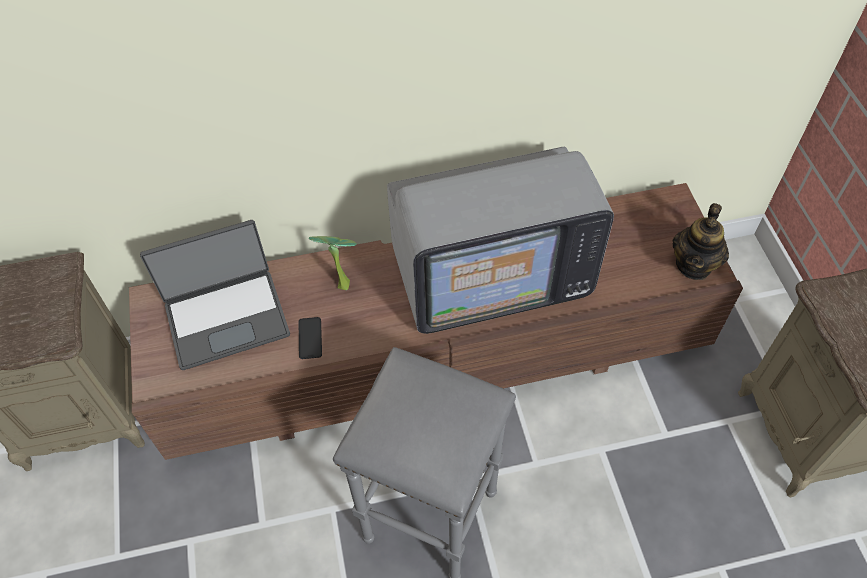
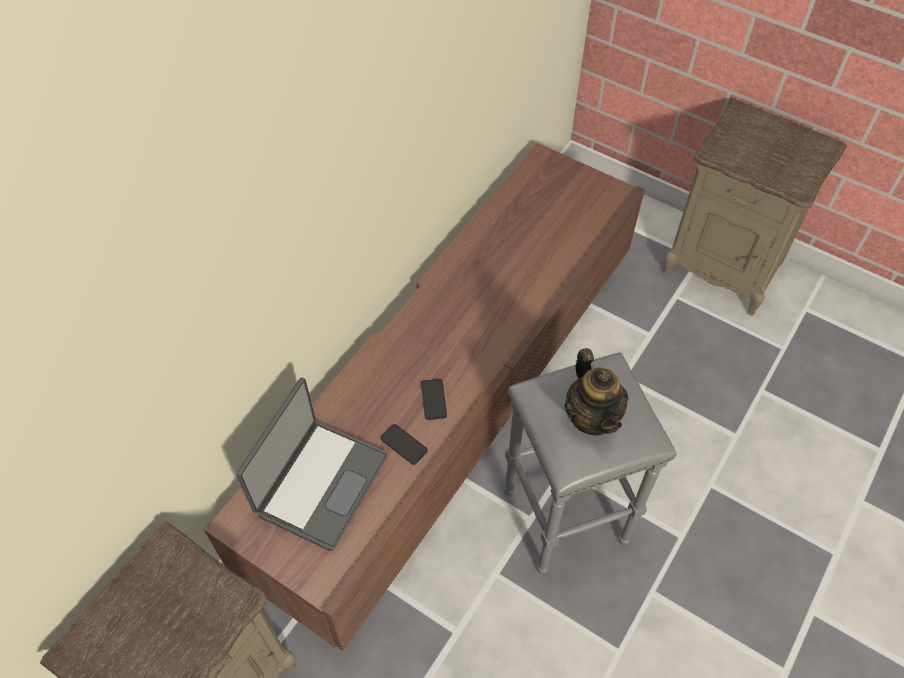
camera: 45 degrees left, 0 degrees up
potted plant [309,236,357,290] -> none
television [387,147,614,334] -> none
teapot [672,203,729,280] -> teapot moved to [565,348,628,436]
none -> phone [421,379,447,420]

